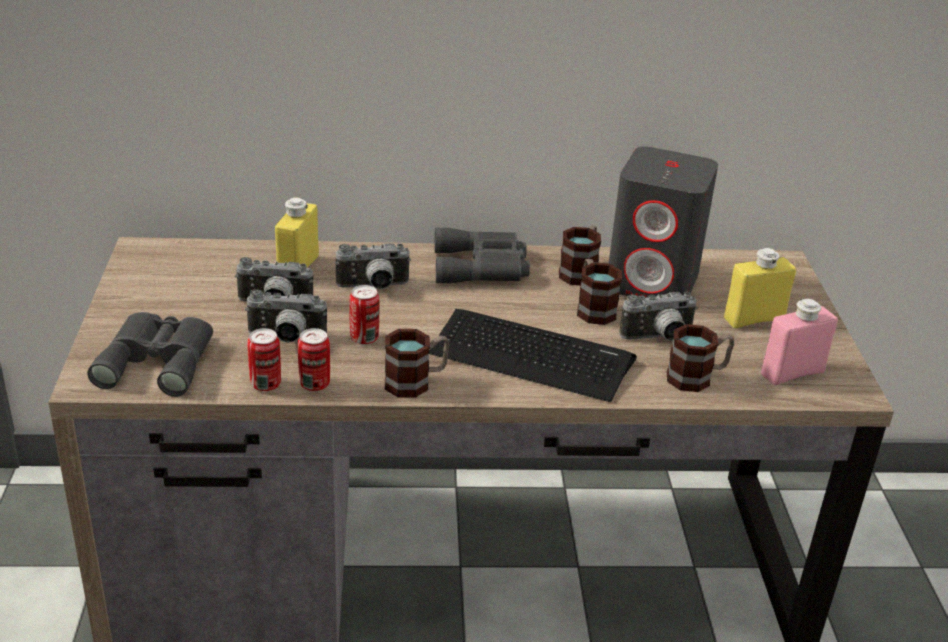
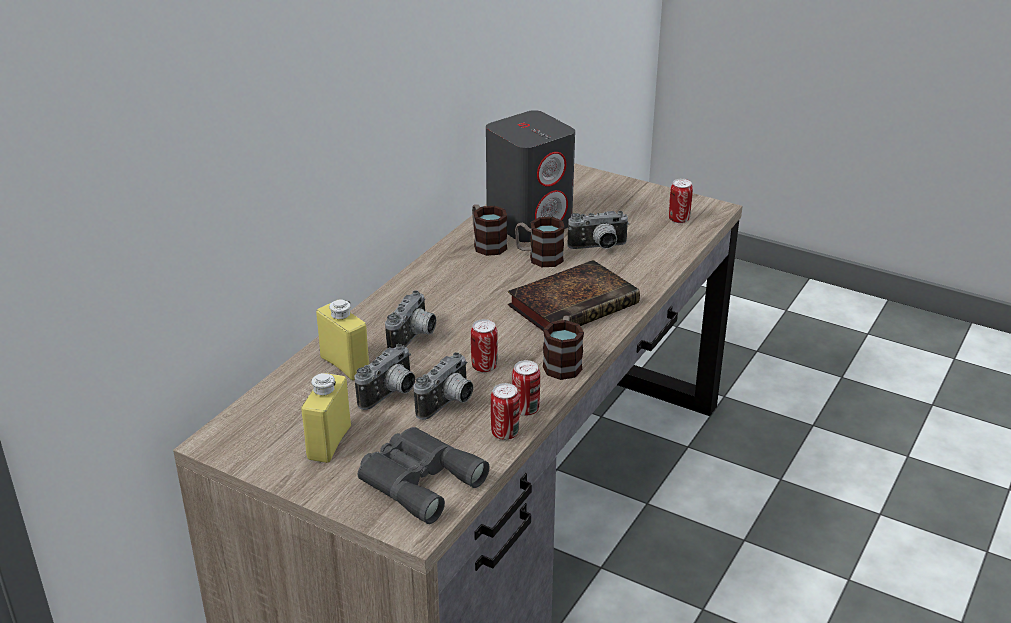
camera: 55 degrees left, 0 degrees up
keyboard [429,309,637,402] -> book [508,260,640,332]
grey binoculars [435,228,530,283] -> none
camera [619,292,698,341] -> camera turned 60 degrees clockwise [568,211,629,249]
mug [667,324,734,392] -> none
yellow bottle [724,248,796,328] -> yellow bottle moved to [301,373,351,463]
pink bottle [761,299,838,385] -> can [669,179,693,223]

